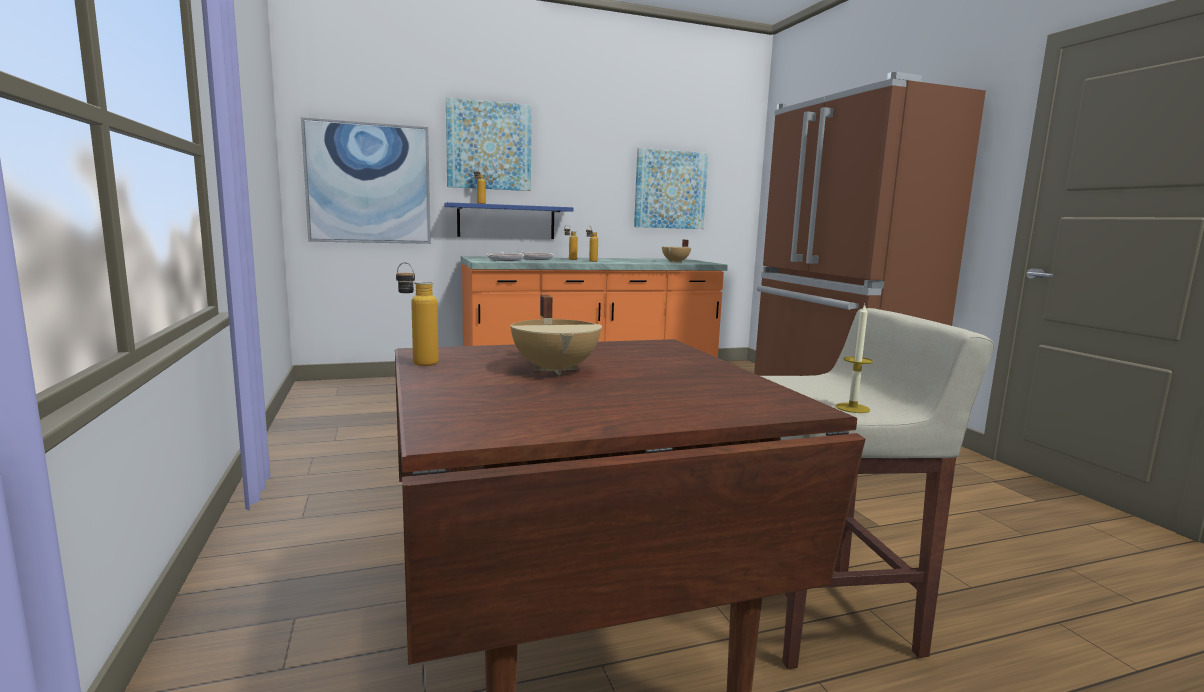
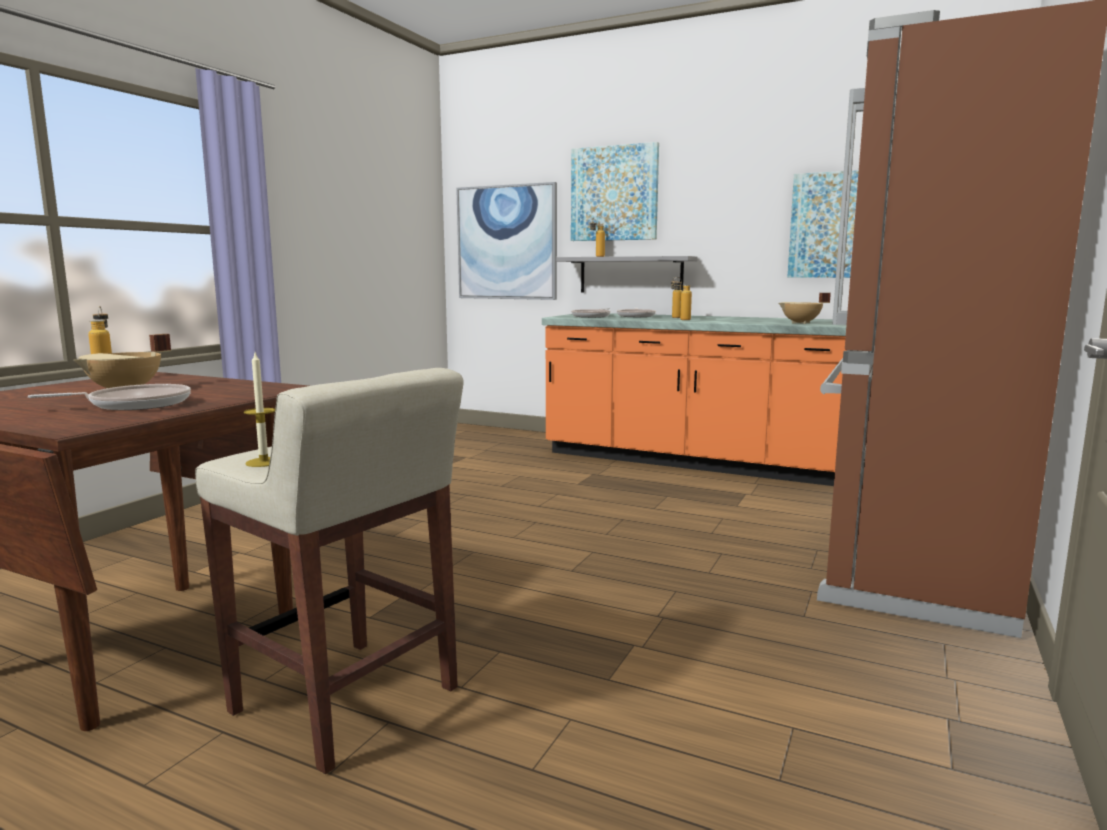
camera: 45 degrees right, 0 degrees up
blue shelf [444,202,573,239] -> grey shelf [556,256,698,292]
none -> frying pan [28,384,191,410]

